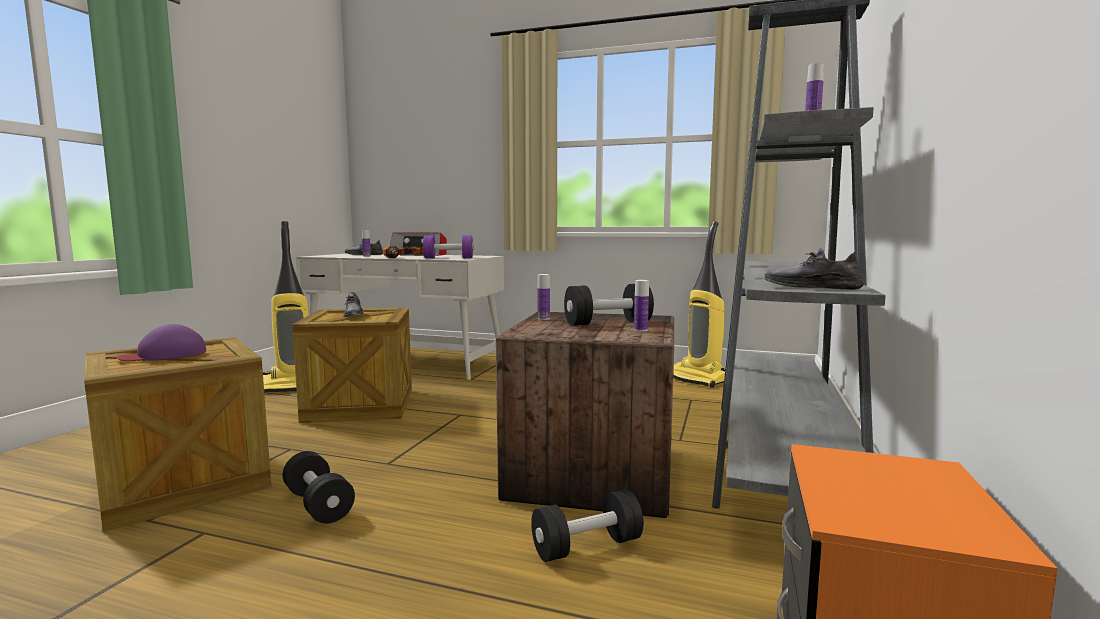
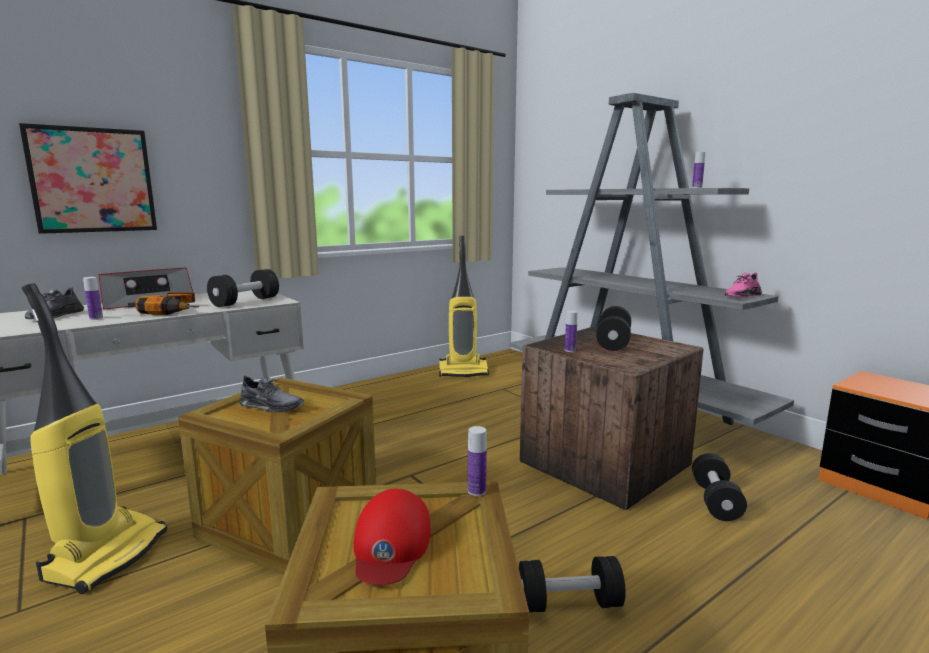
camera: 55 degrees left, 5 degrees up
purple cap [115,324,206,361] -> red cap [354,489,431,585]
purple dumbbell [423,235,474,258] -> black dumbbell [207,269,279,307]
bottle [634,280,649,331] -> bottle moved to [468,426,487,496]
grey shoe [764,248,864,290] -> pink shoe [724,272,762,298]
none -> picture [19,123,157,234]

